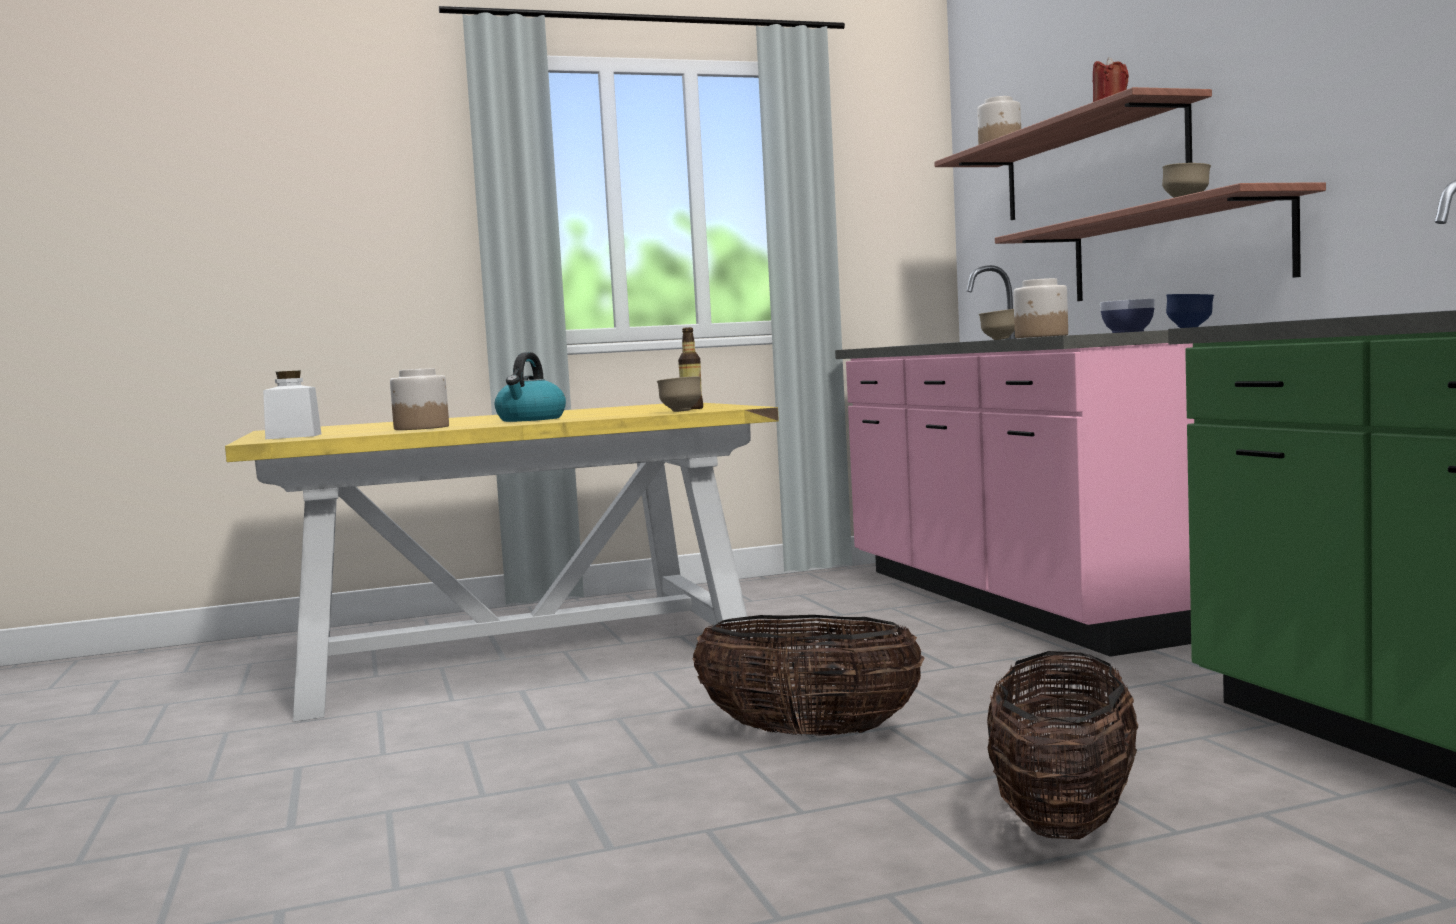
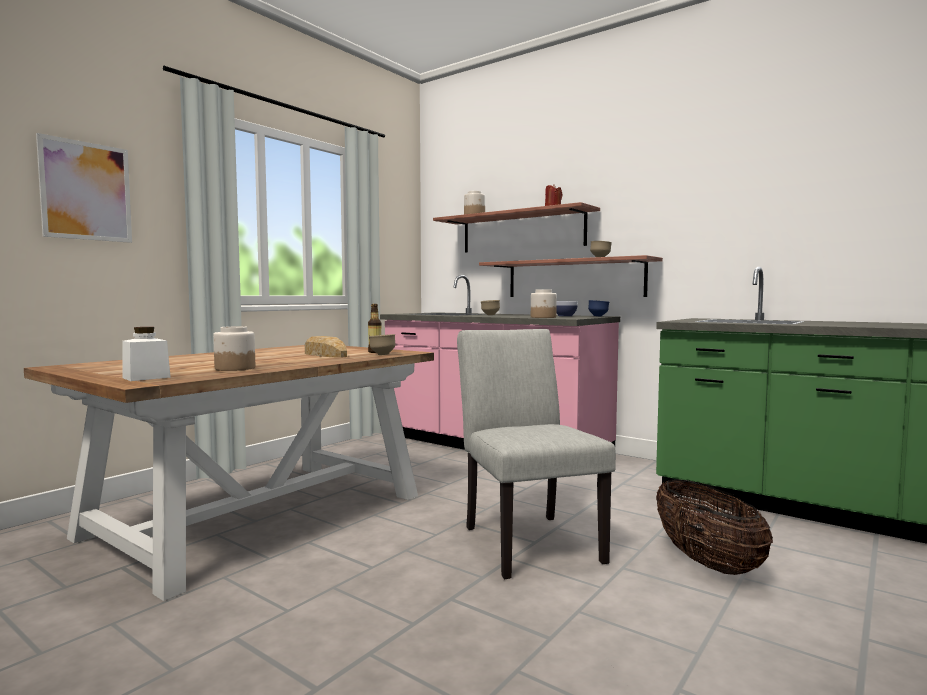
camera: 35 degrees left, 0 degrees up
yellow dining table [225,403,779,722] -> brown dining table [24,345,434,601]
kettle [495,352,566,422] -> none
basket [693,615,924,736] -> grey chair [457,329,616,579]
none -> picture [36,133,132,243]
none -> bread [305,336,347,358]

